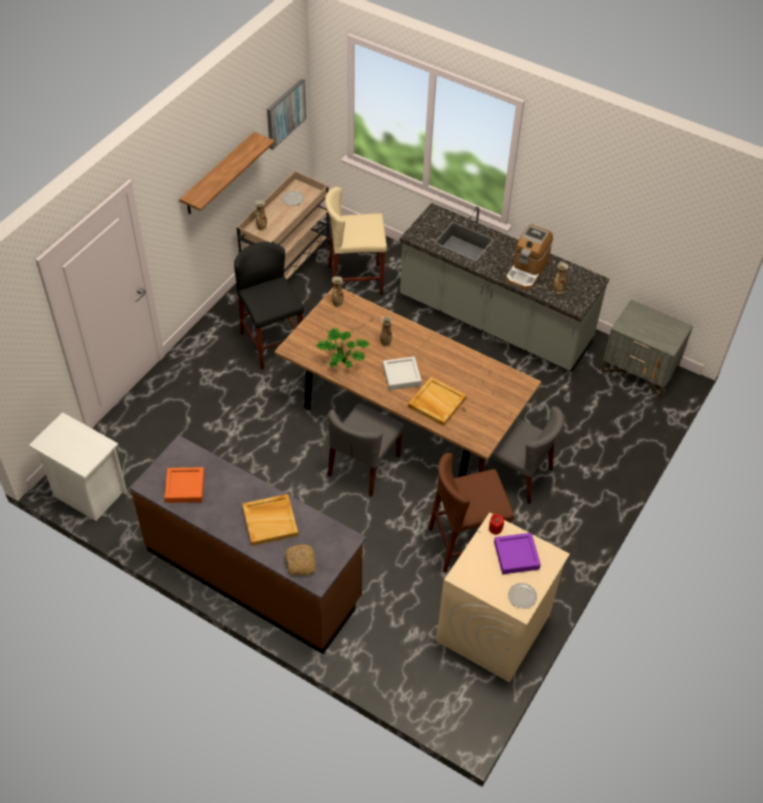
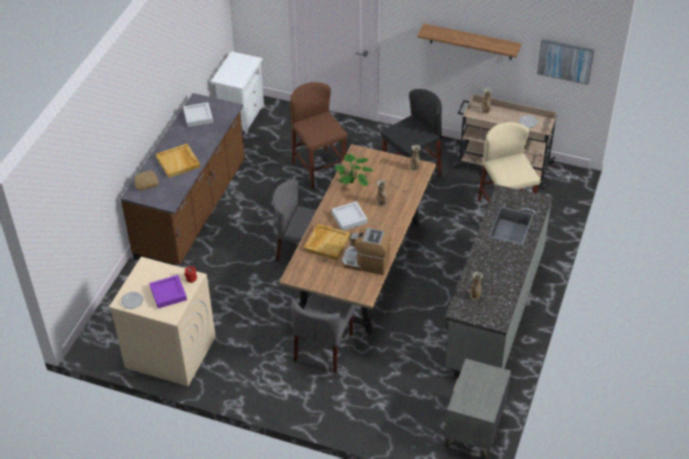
camera: 80 degrees right, 5 degrees down
orange tray [164,467,205,503] -> grey tray [183,102,213,127]
brown stool [428,453,514,573] -> brown stool moved to [290,82,347,189]
coffee machine [506,224,553,290] -> coffee machine moved to [342,228,392,275]

